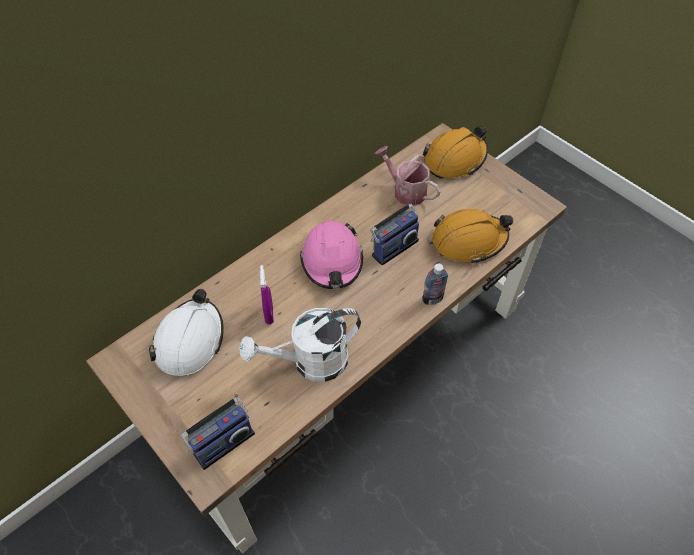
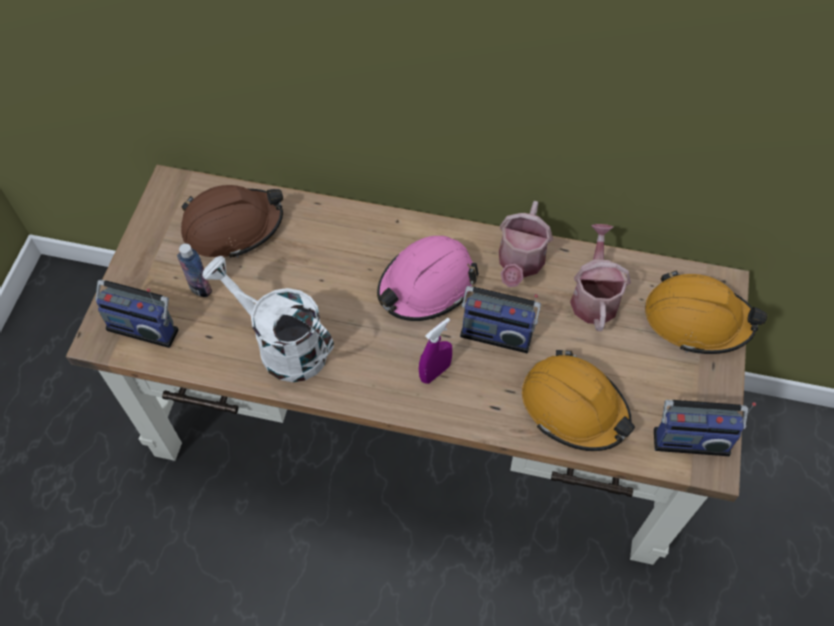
camera: 55 degrees right, 5 degrees up
white hard hat [149,289,224,376] -> brown hard hat [181,185,283,258]
purple spray bottle [260,265,274,324] -> purple spray bottle moved to [419,318,452,384]
bottle [422,263,448,305] -> bottle moved to [177,244,212,297]
none -> watering can [499,201,553,287]
none -> radio [654,400,756,456]

